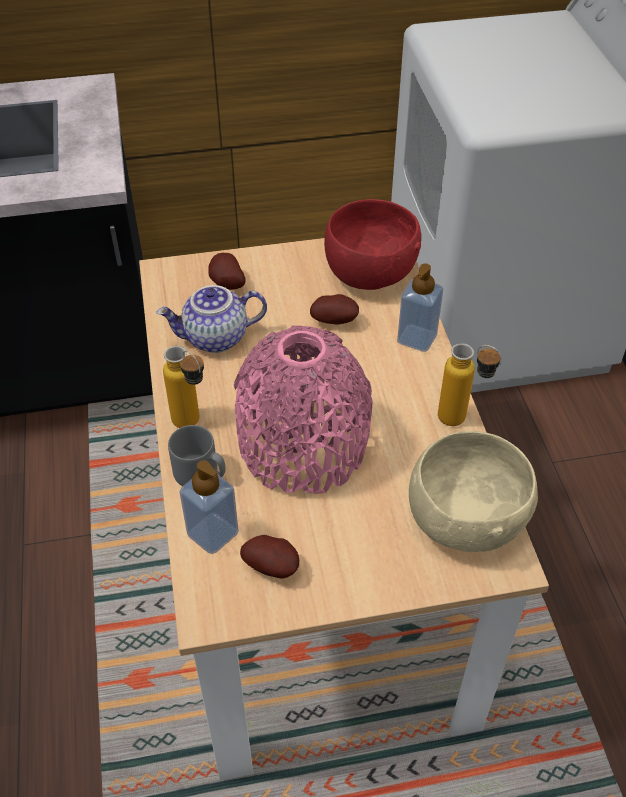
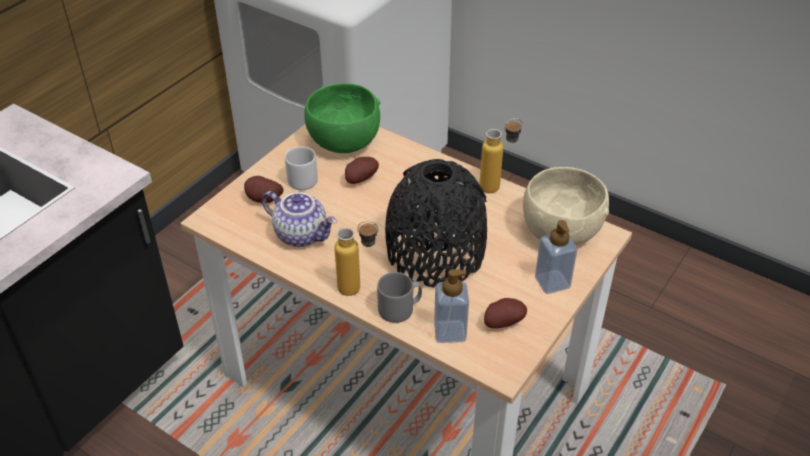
camera: 45 degrees left, 5 degrees down
teapot [156,285,267,353] -> teapot turned 90 degrees counterclockwise [262,191,337,247]
pink vase [234,326,373,494] -> black vase [385,159,487,288]
red bowl [324,199,421,290] -> green bowl [304,83,380,153]
soap dispenser [397,263,443,352] -> soap dispenser moved to [535,220,577,294]
none -> grey mug [285,146,318,190]

